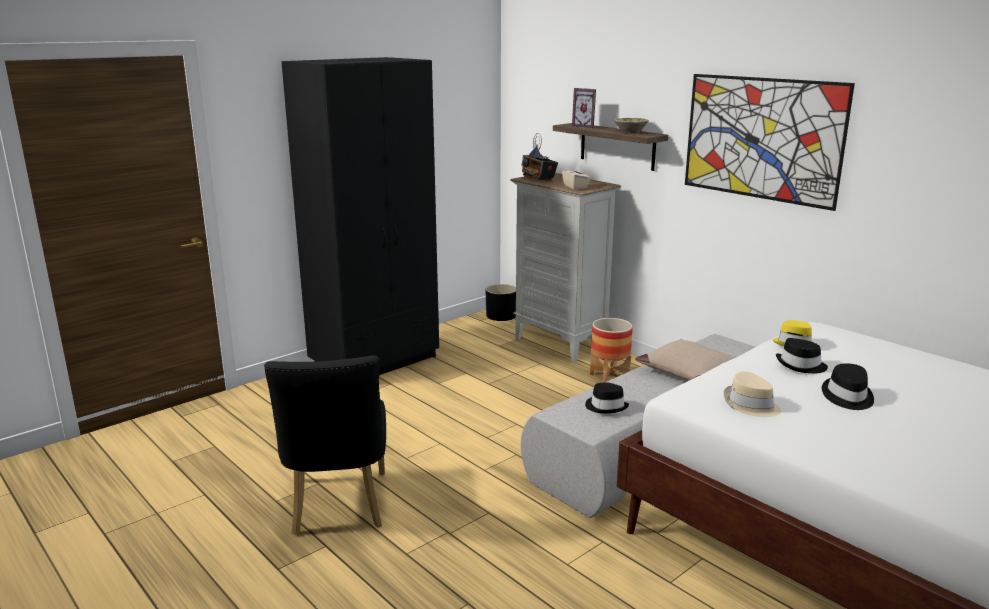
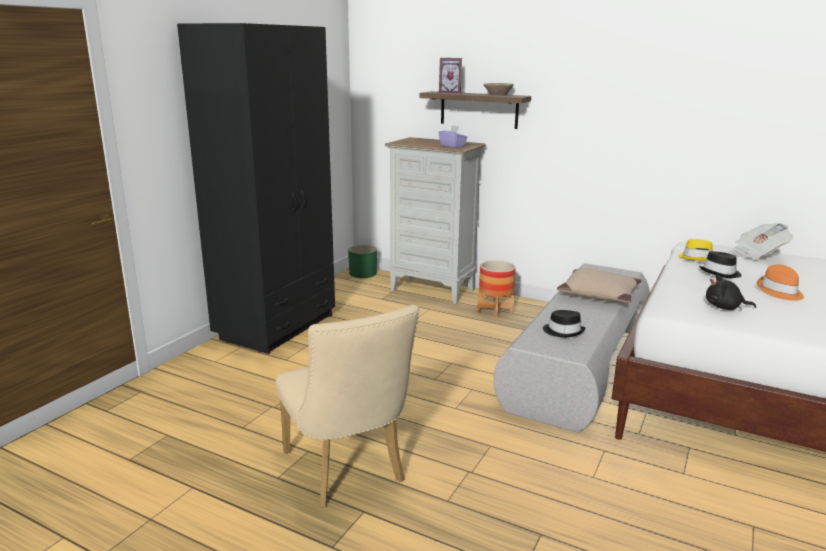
camera: 20 degrees left, 0 degrees up
black chair [264,355,386,535] -> beige chair [275,305,419,507]
black planter [486,284,516,321] -> green planter [348,245,377,278]
radio [521,133,558,181] -> none
beige tissue box [562,164,590,190] -> purple tissue box [439,125,468,148]
picture [685,74,855,211] -> none
beige hat [724,371,781,417] -> black plush toy [706,275,756,310]
black hat [822,363,874,410] -> orange hat [757,265,804,301]
none -> newspaper [728,223,793,259]

